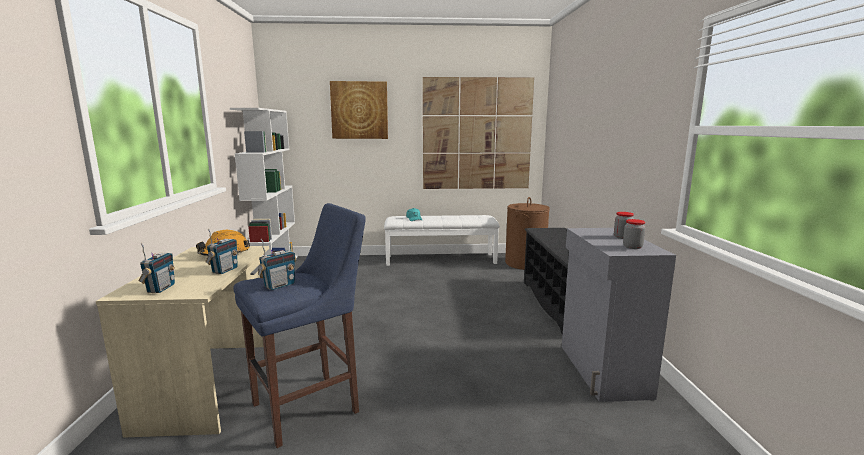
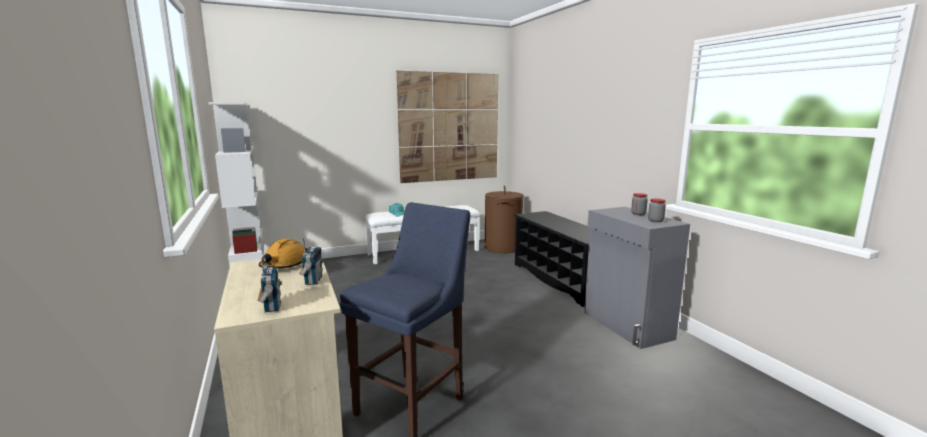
camera: 20 degrees left, 0 degrees up
radio [258,239,296,290] -> none
picture [330,81,388,139] -> none

